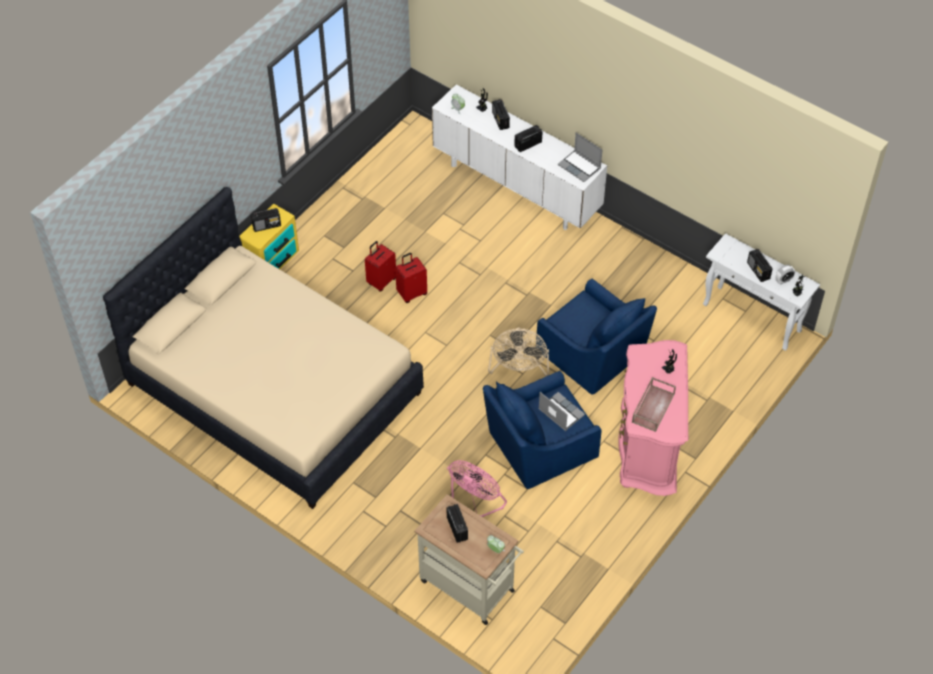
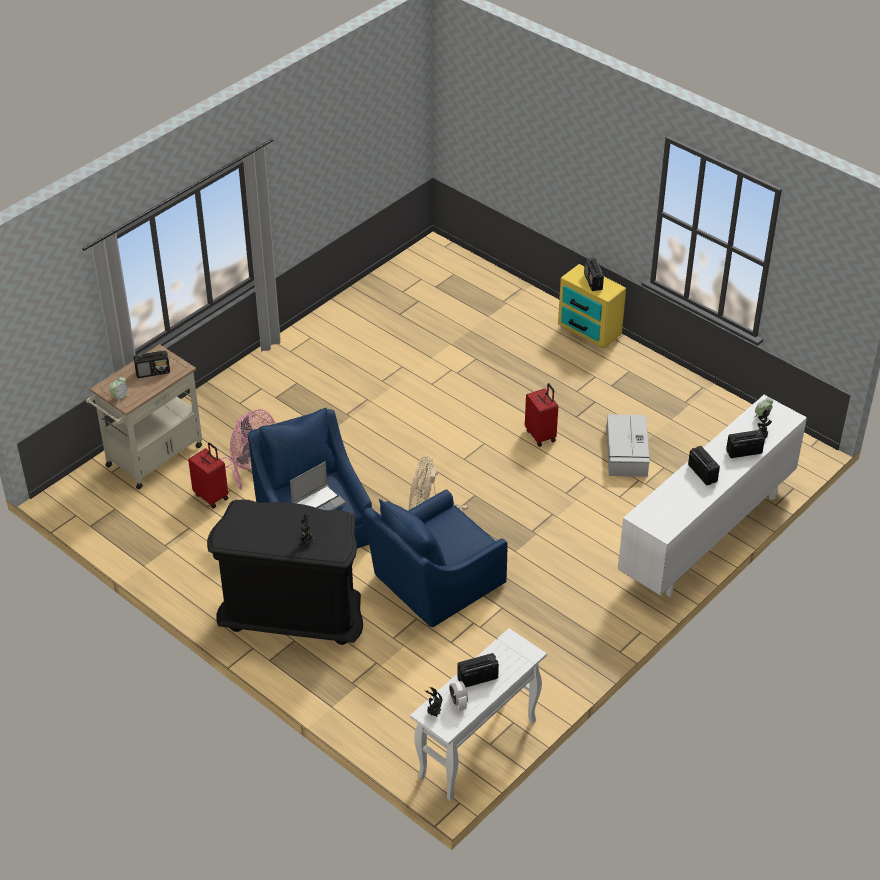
camera: 95 degrees right, 10 degrees down
beige bed [103,187,424,509] -> none
red suitcase [365,241,396,292] -> red suitcase moved to [188,443,228,508]
laptop [558,133,603,182] -> none
pink dresser [618,340,688,496] -> black dresser [207,500,363,645]
brown tray [632,377,676,432] -> none
none -> grey storage box [606,414,650,477]

